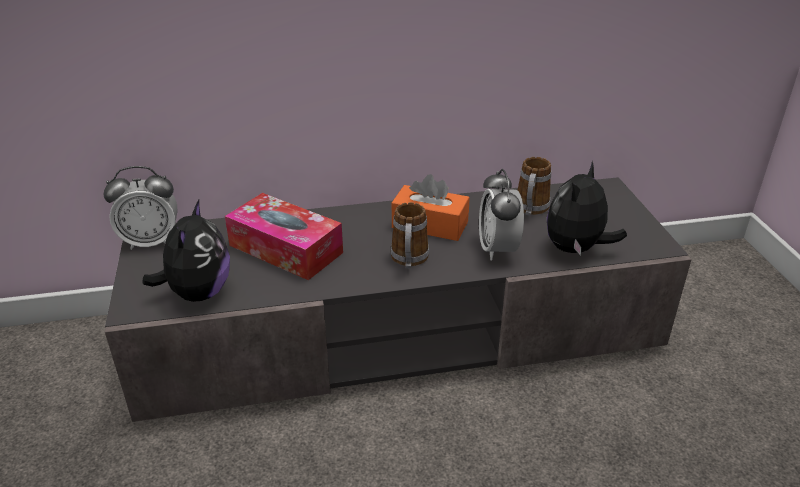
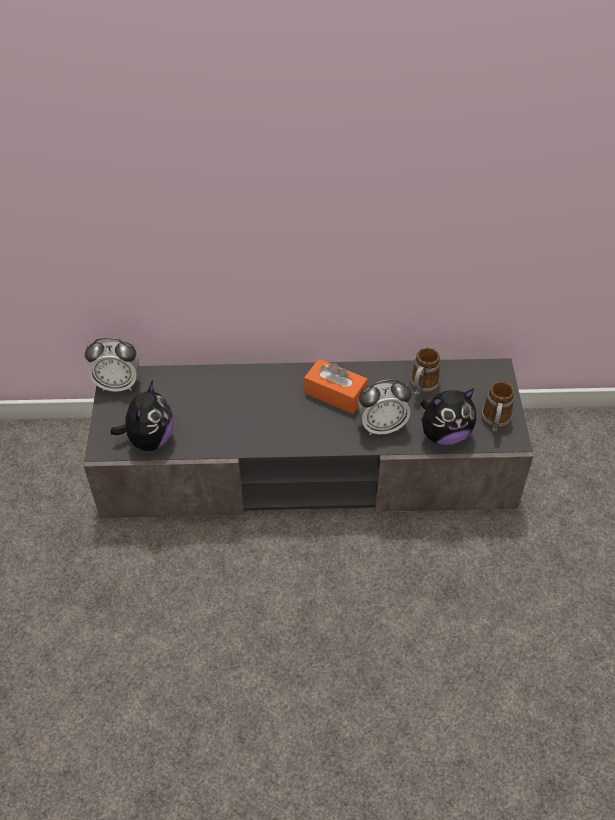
camera: 10 degrees right, 15 degrees up
tissue box [225,193,343,280] -> none
mug [390,202,429,269] -> mug moved to [481,382,514,432]
alarm clock [479,169,524,261] -> alarm clock turned 105 degrees counterclockwise [357,379,412,435]
plush toy [547,162,627,256] -> plush toy turned 150 degrees counterclockwise [420,388,476,446]

